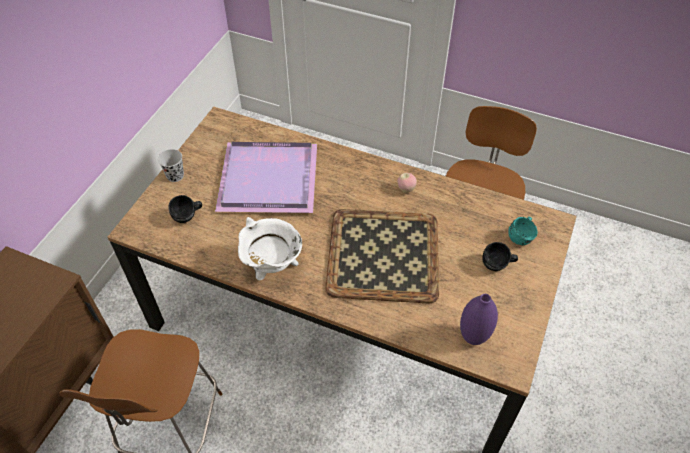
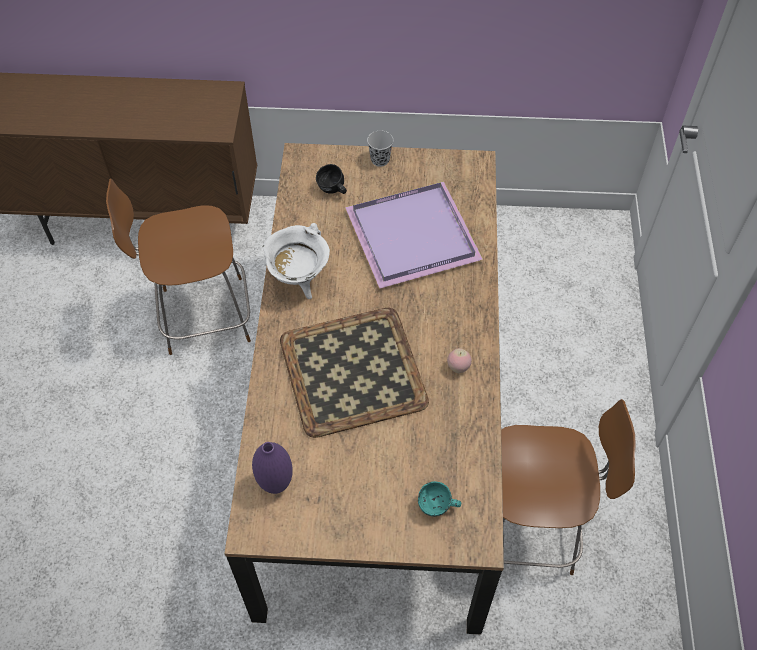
camera: 70 degrees right, 5 degrees up
black mug [483,242,518,271] -> none

